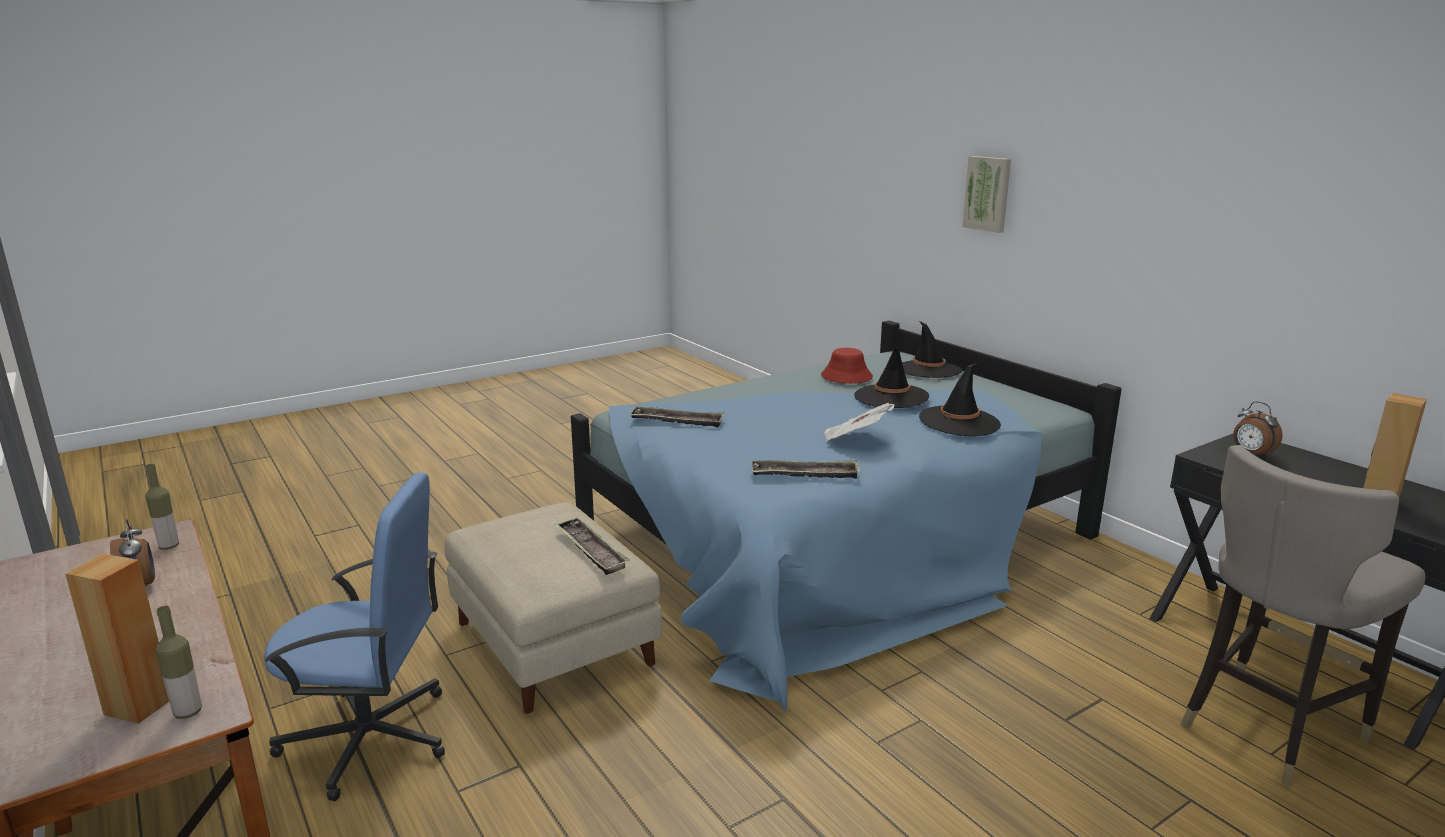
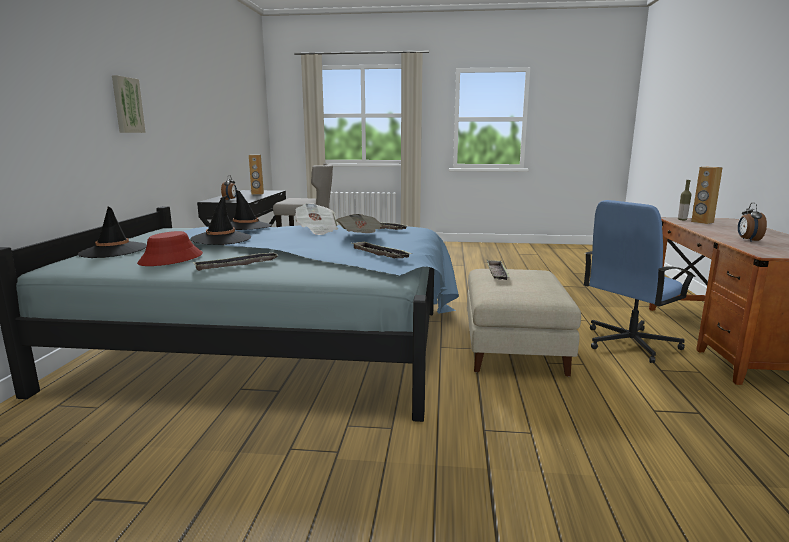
camera: 140 degrees left, 5 degrees down
bottle [145,464,179,550] -> none
blue office chair [264,473,445,801] -> blue office chair turned 75 degrees counterclockwise [584,200,696,363]
picture [962,156,1011,233] -> picture moved to [112,75,146,133]
none -> tray [193,253,278,271]
none -> newspaper [336,214,383,233]

